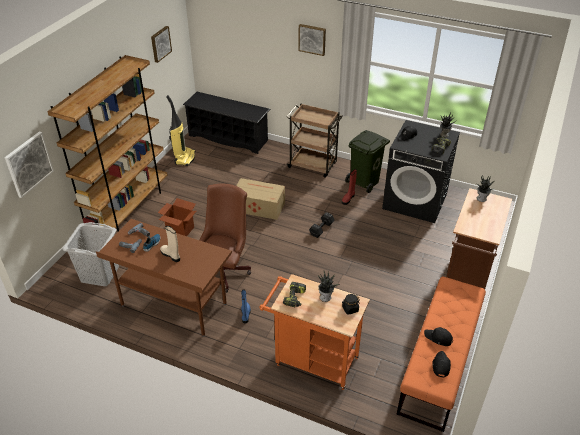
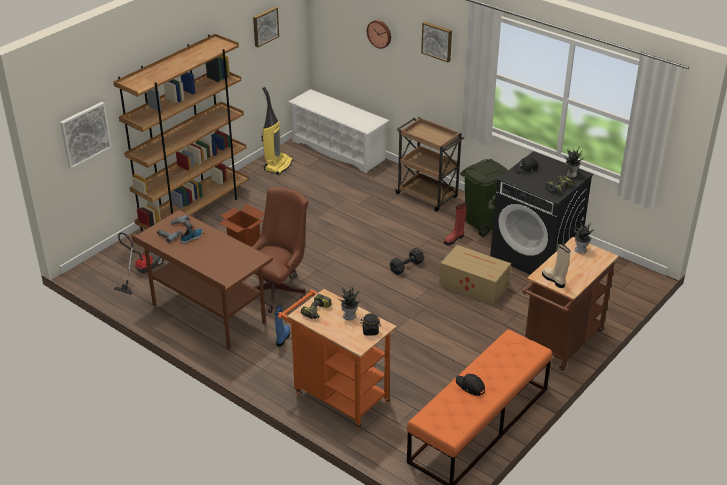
camera: 15 degrees right, 5 degrees down
grey laundry basket [62,222,119,286] -> vacuum cleaner [114,233,163,295]
beige boot [160,226,180,262] -> beige boot moved to [542,243,570,288]
black shoe rack [183,92,270,154] -> white shoe rack [288,89,389,173]
cardboard box [236,178,285,220] -> cardboard box moved to [439,245,511,305]
black cap [432,351,451,378] -> none
none -> wall clock [367,20,391,49]

